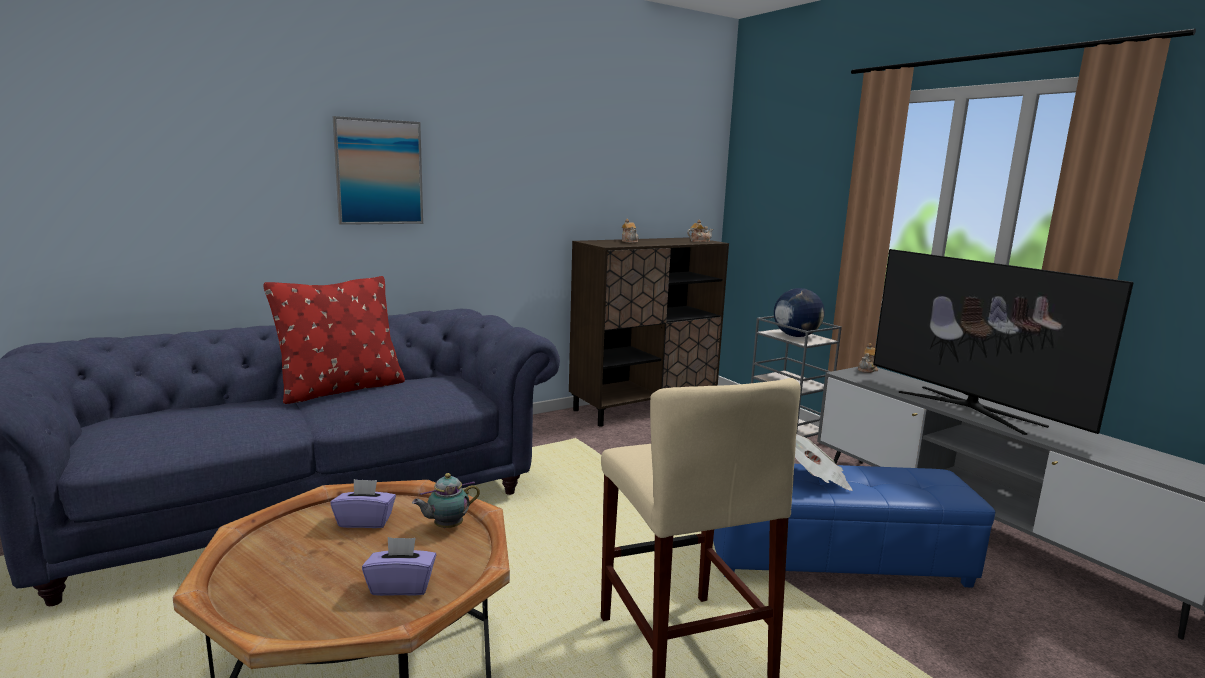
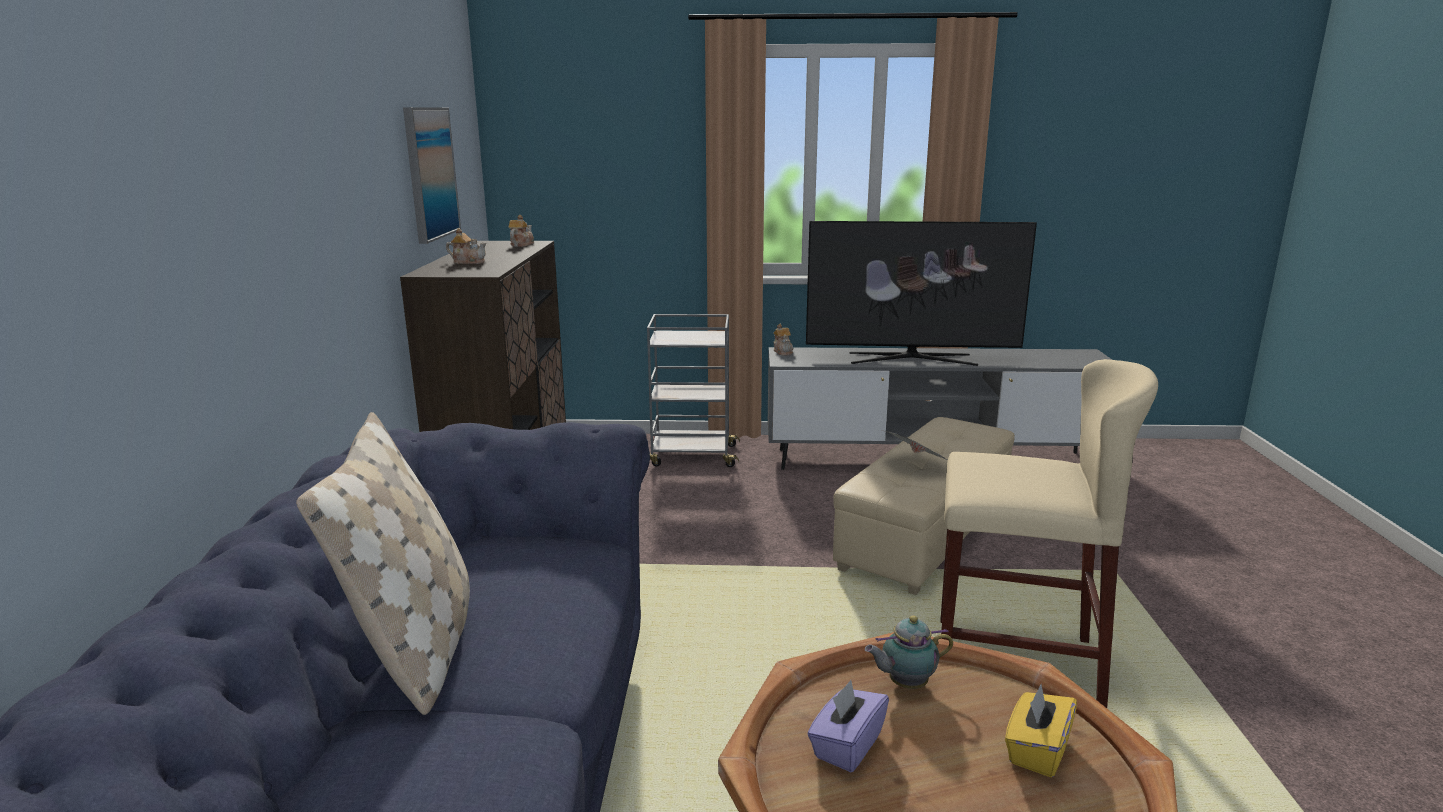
camera: 55 degrees left, 5 degrees up
red pillow [263,276,405,404] -> beige pillow [296,412,470,715]
picture [332,116,423,225] -> picture moved to [403,107,461,244]
purple tissue box [362,537,436,596] -> yellow tissue box [1005,685,1077,777]
teapot [412,473,480,528] -> teapot turned 75 degrees clockwise [865,615,953,689]
blue ottoman [713,464,995,588] -> beige ottoman [833,417,1015,595]
globe [774,288,825,337] -> none

